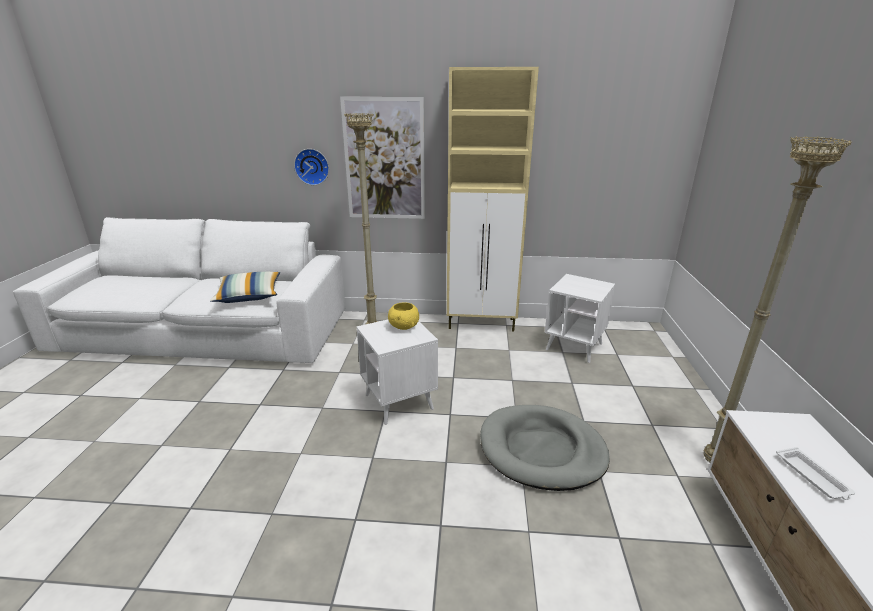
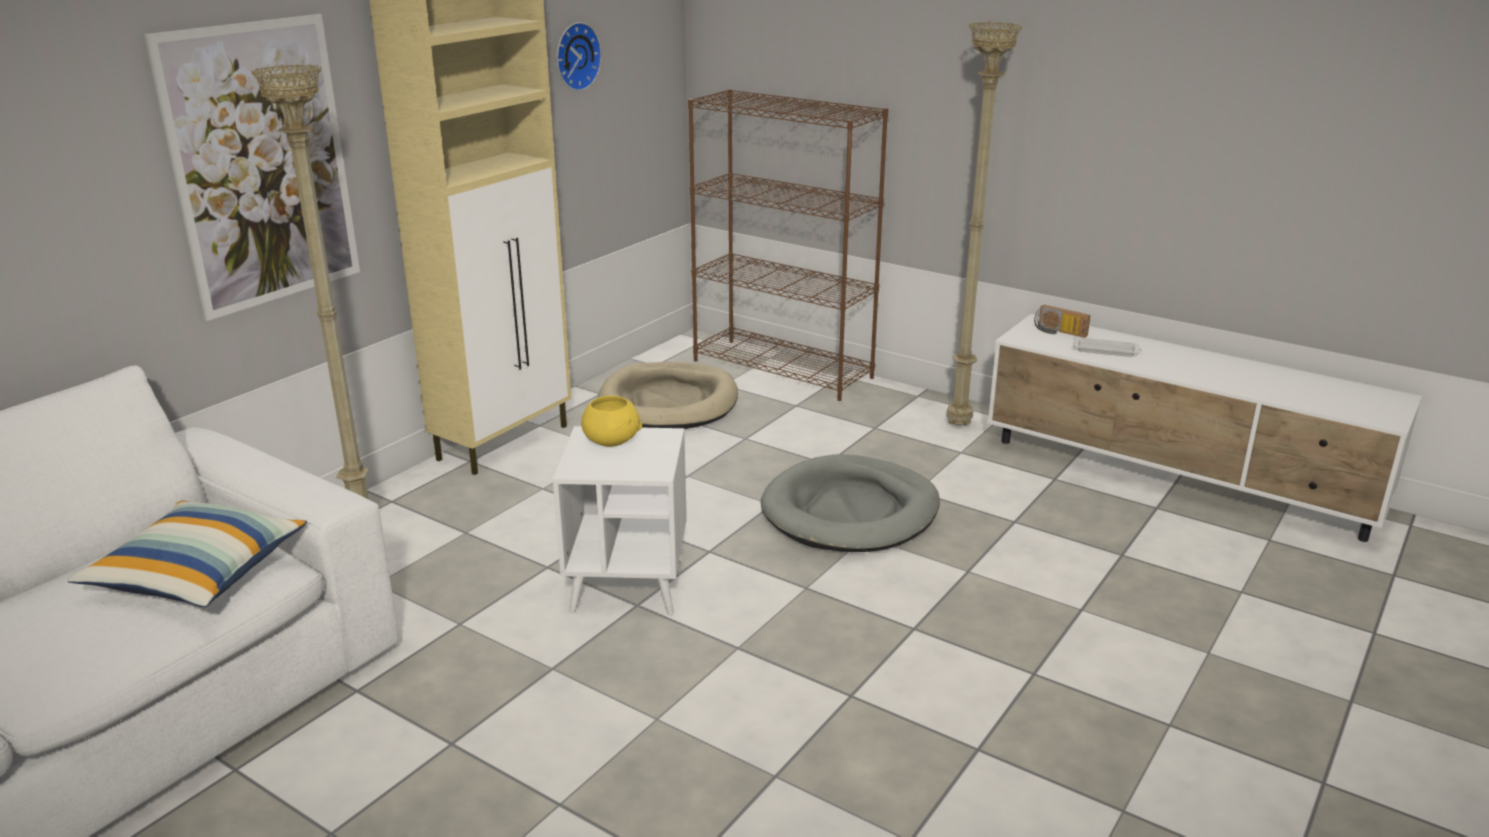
camera: 60 degrees left, 0 degrees up
wall clock [294,149,329,185] -> wall clock moved to [557,22,602,91]
white side table [545,274,615,363] -> beige dog bed [598,362,738,429]
none -> brown bookcase [688,89,888,401]
none -> radio [1034,305,1090,338]

